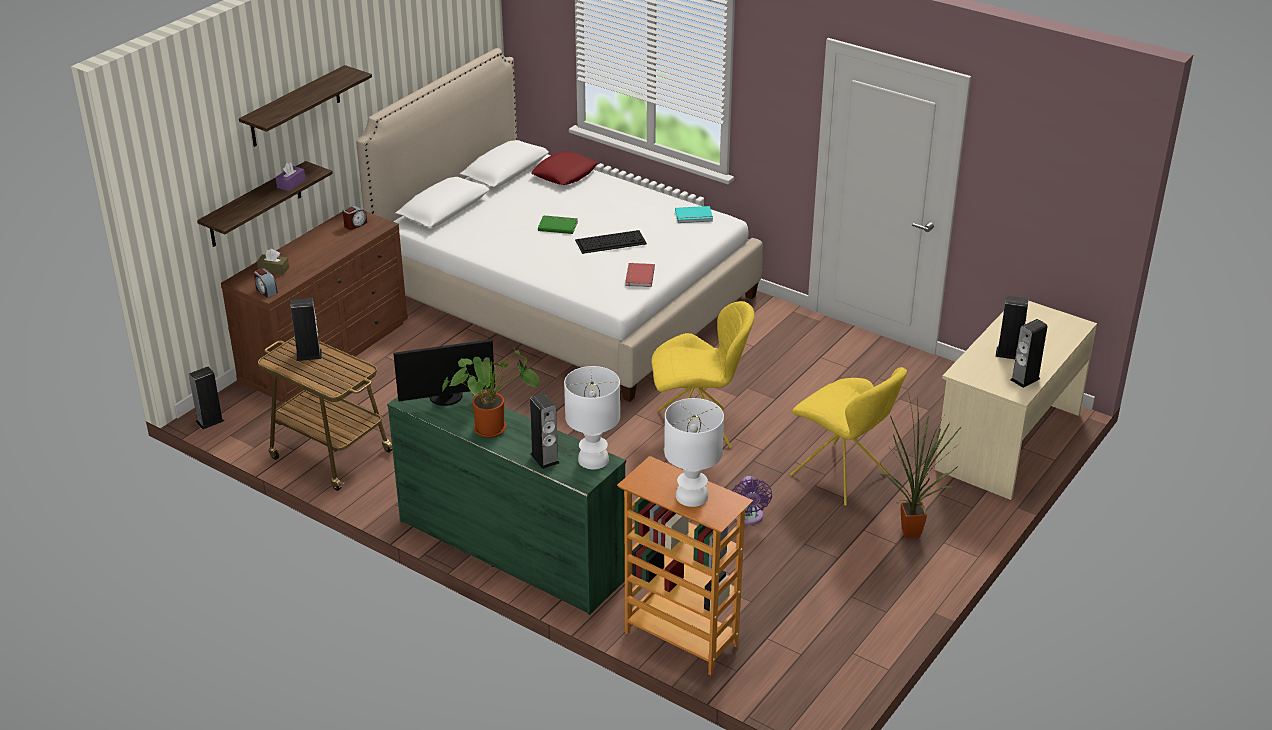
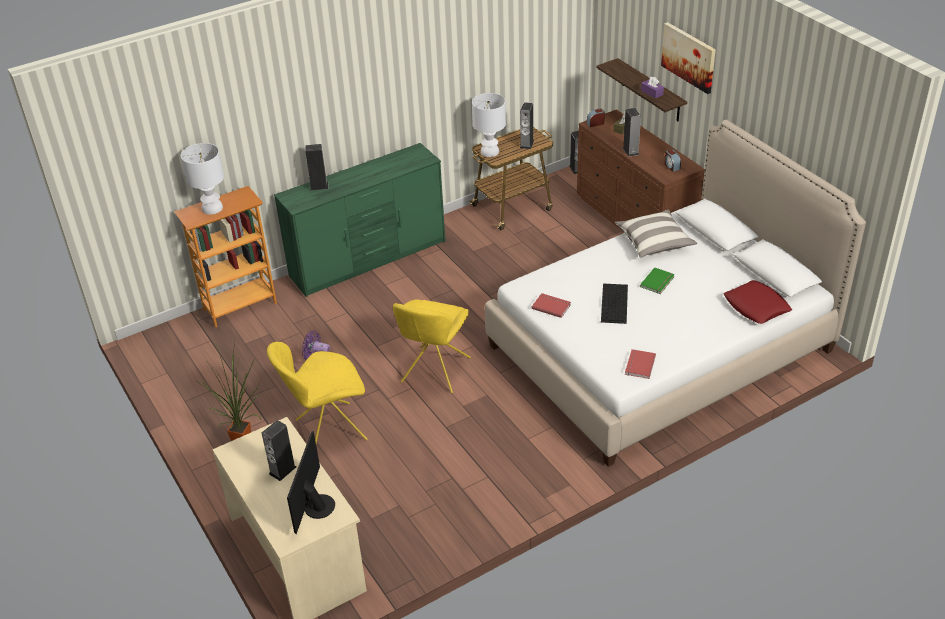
camera: 115 degrees right, 5 degrees up
shelf [239,65,372,147] -> picture [661,22,716,94]
monitor [393,339,495,406] -> monitor moved to [287,431,335,534]
potted plant [442,346,539,438] -> none
white table lamp [564,366,620,469] -> white table lamp moved to [472,93,506,157]
turquoise book [675,206,713,223] -> red book [625,349,656,379]
speaker [1010,319,1048,388] -> speaker moved to [623,108,641,157]
none -> pillow [615,210,697,258]

